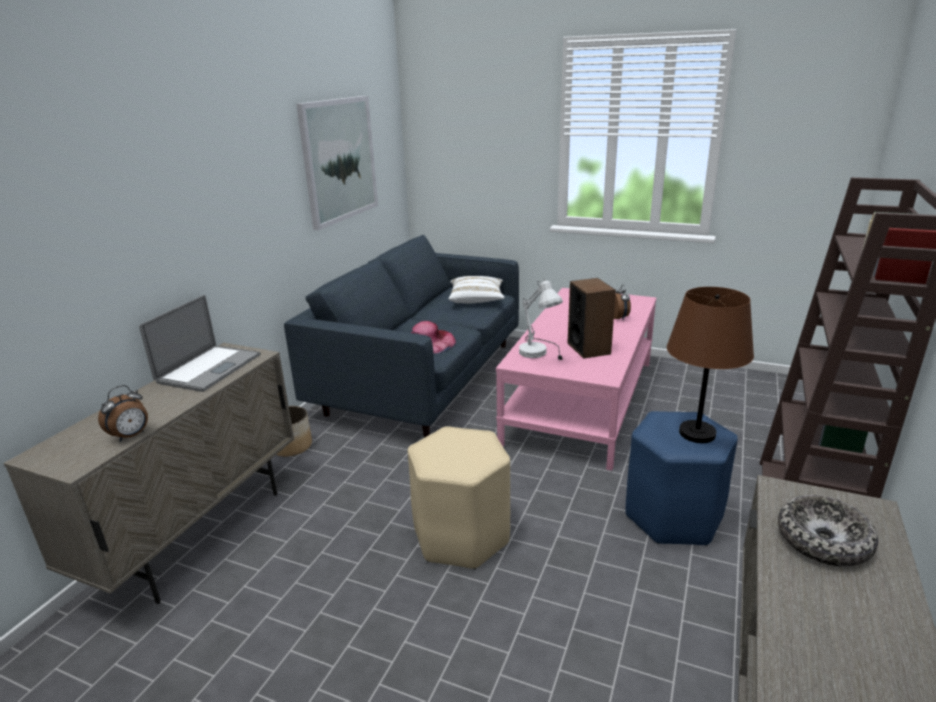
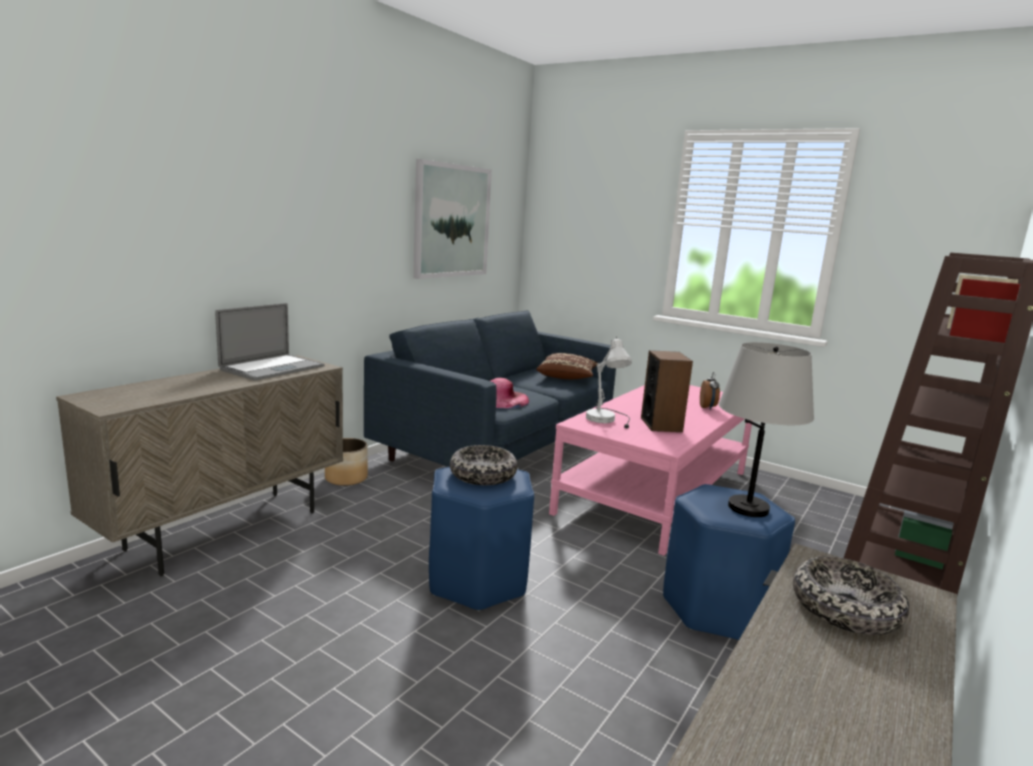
camera: 10 degrees right, 10 degrees down
alarm clock [98,385,148,442] -> none
beige stool [407,426,510,570] -> blue stool [429,467,534,612]
white pillow [448,276,505,303] -> brown pillow [536,353,599,379]
brown table lamp [667,287,754,443] -> grey table lamp [719,342,814,517]
none -> bowl [450,445,518,485]

